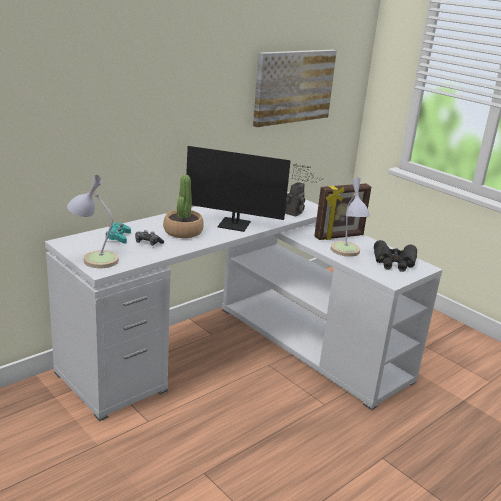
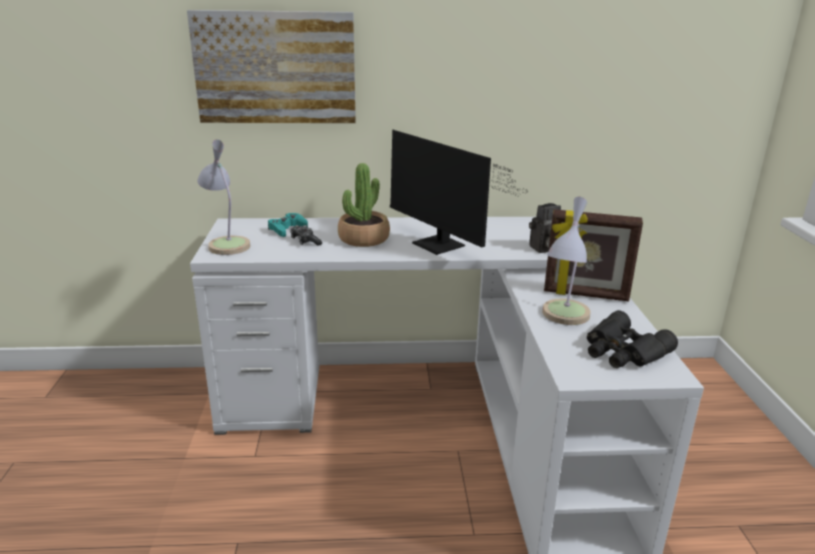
camera: 40 degrees right, 0 degrees up
picture [253,50,337,127] -> picture moved to [187,10,356,123]

